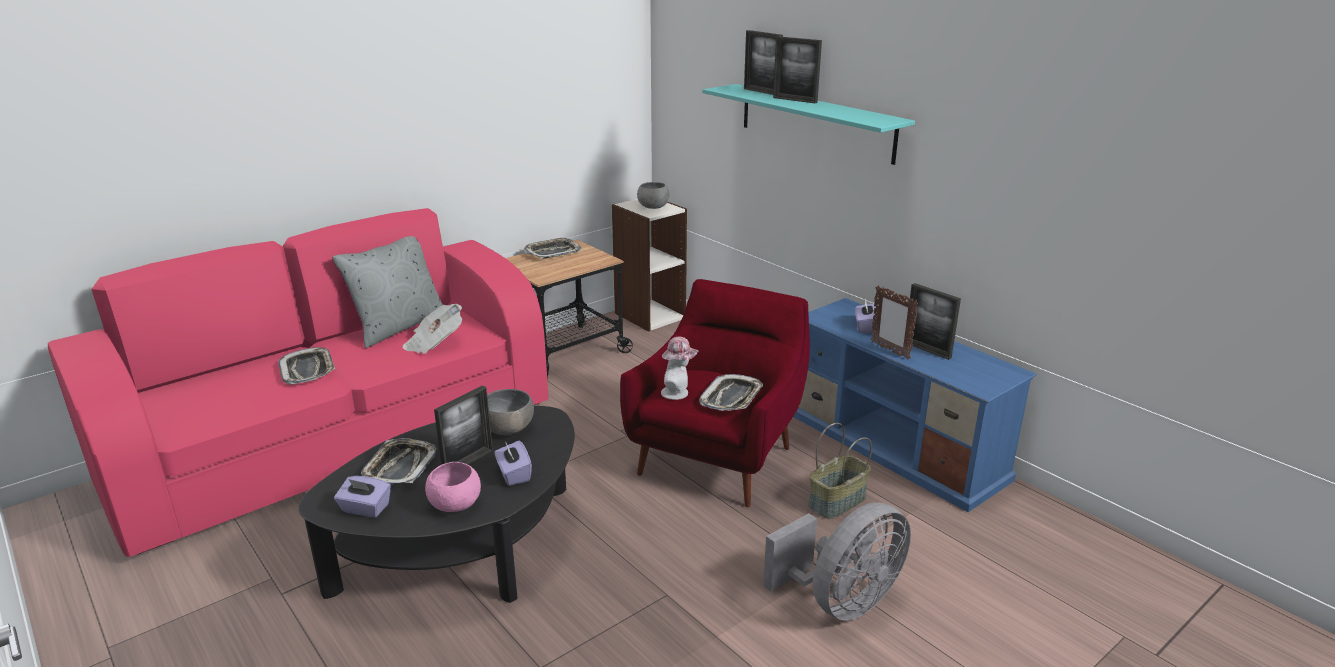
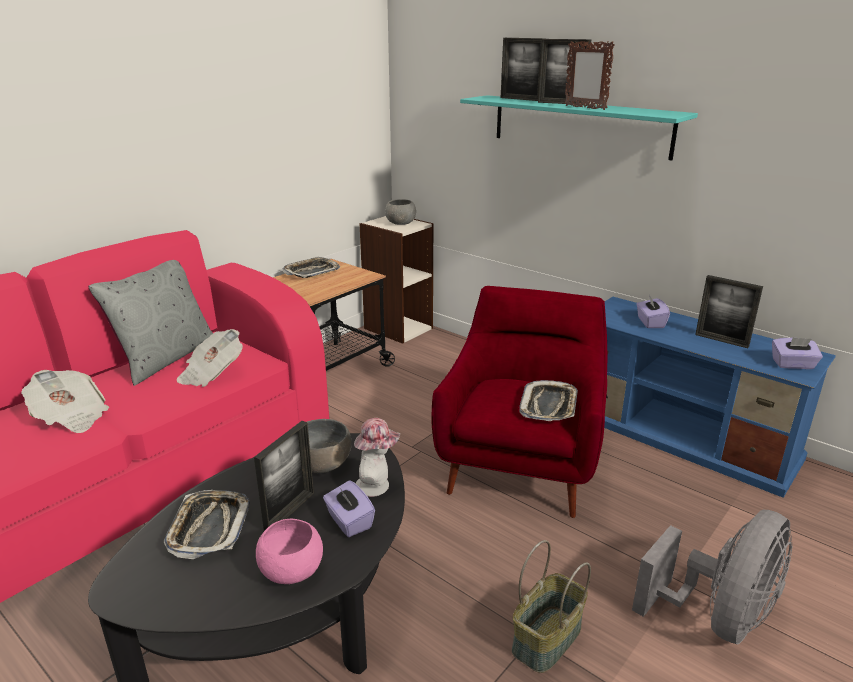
camera: 10 degrees left, 0 degrees up
tray [278,347,335,384] -> newspaper [21,370,109,433]
purple tissue box [334,476,391,518] -> purple tissue box moved to [772,337,823,369]
hat [661,337,699,400] -> hat moved to [354,418,400,497]
basket [808,423,872,519] -> basket moved to [512,540,591,673]
picture frame [871,285,918,359] -> picture frame moved to [564,41,615,110]

